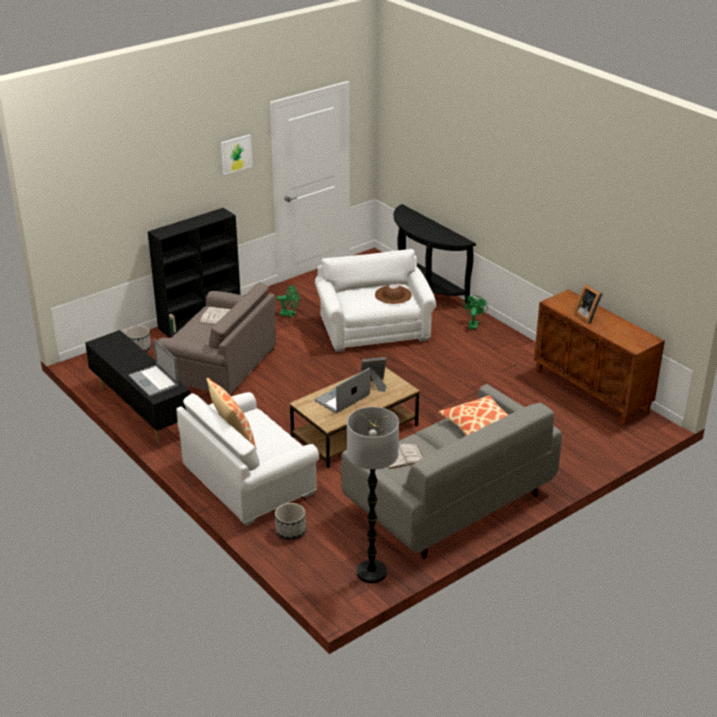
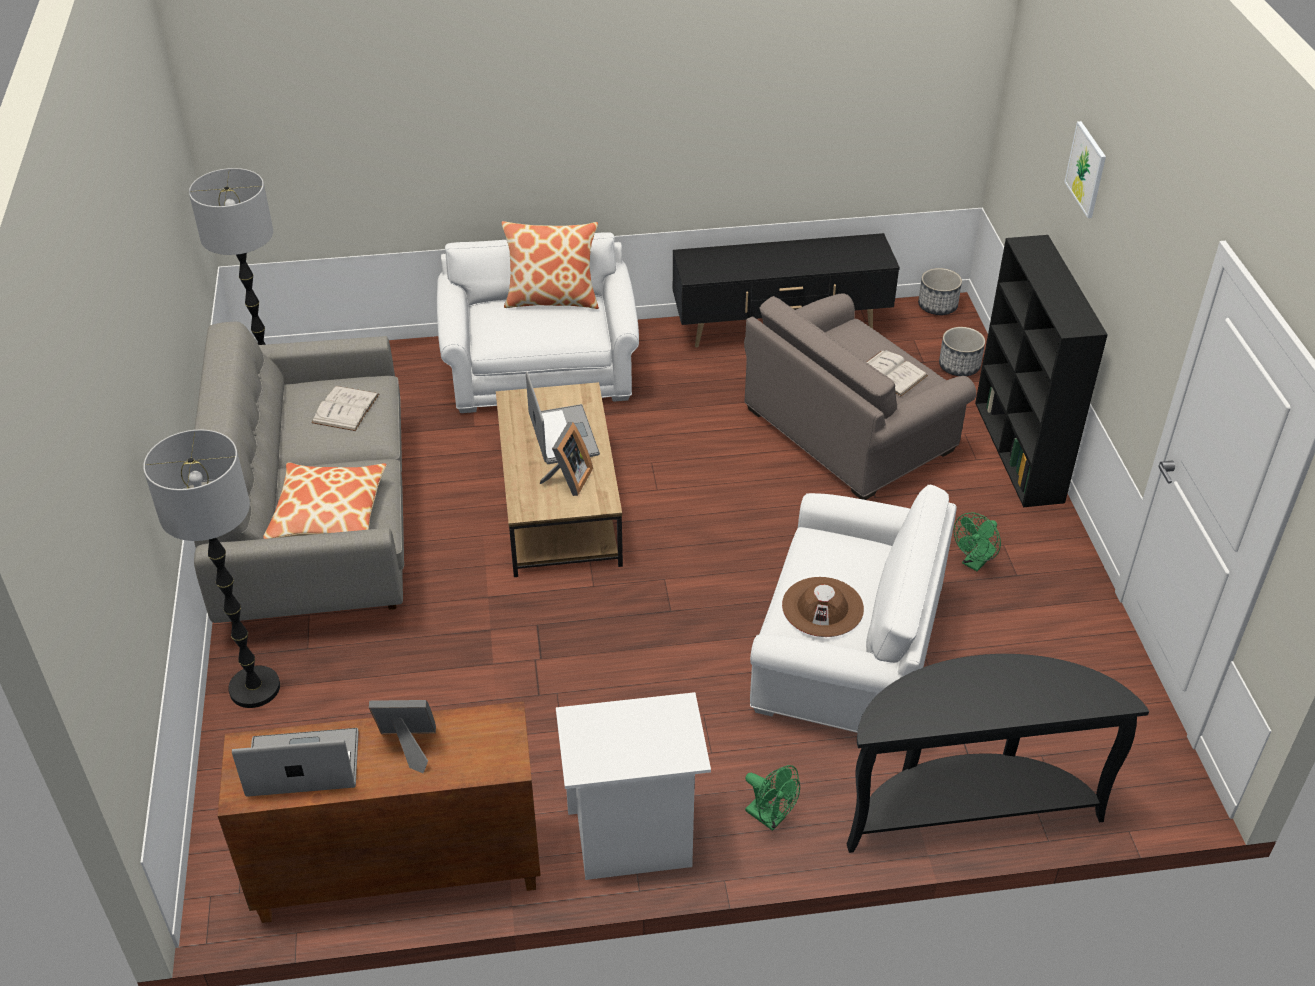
camera: 120 degrees right, 10 degrees up
laptop [128,339,179,397] -> laptop moved to [232,728,358,797]
picture [221,134,252,175] -> picture moved to [1064,121,1106,218]
planter [275,503,306,540] -> planter moved to [918,268,962,315]
none -> floor lamp [143,429,280,708]
none -> white nightstand [556,692,711,880]

